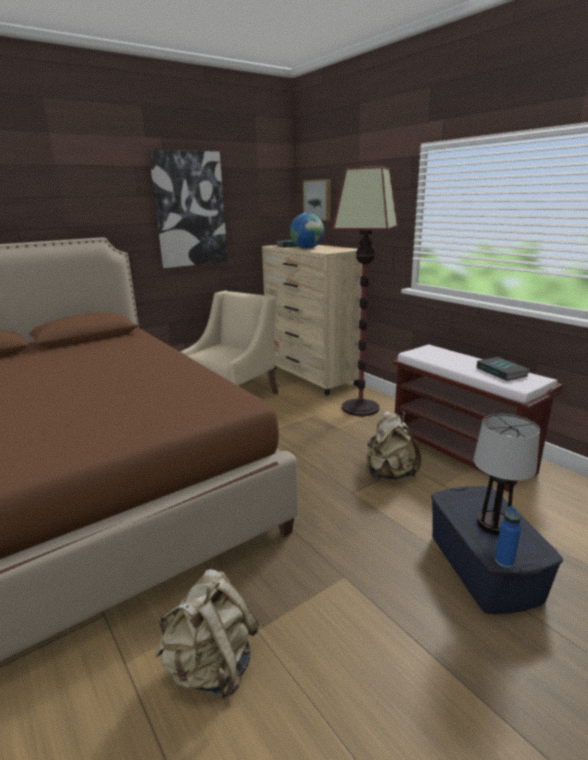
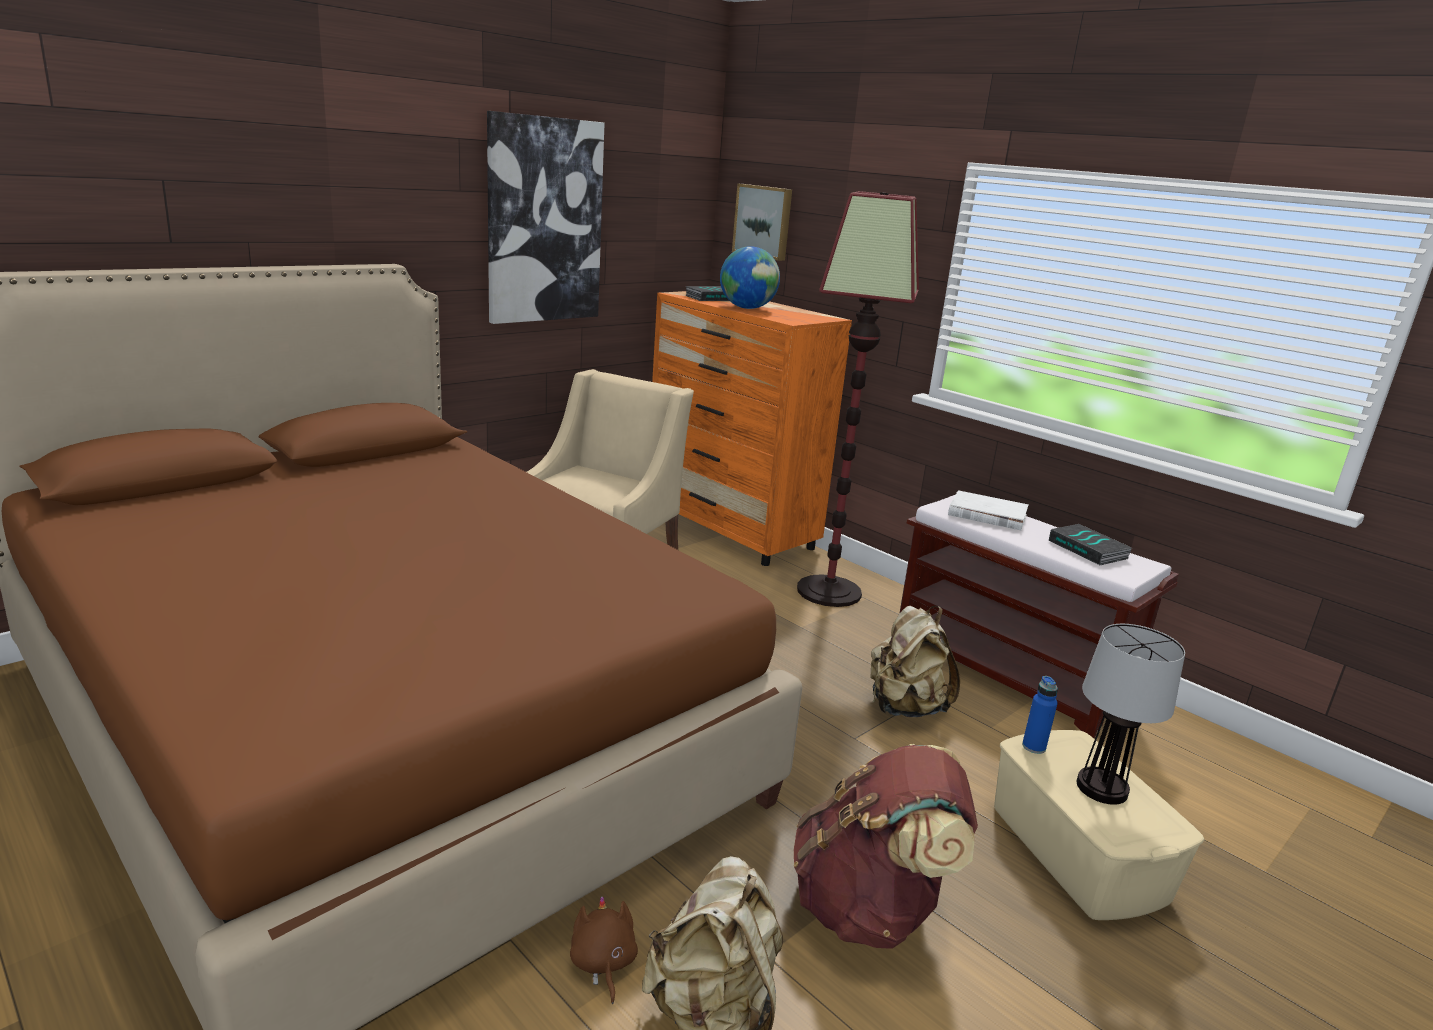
camera: 10 degrees left, 0 degrees up
beige dresser [262,245,363,395] -> orange dresser [652,291,852,566]
blue storage box [431,486,563,614] -> beige storage box [994,730,1204,920]
blue bottle [495,507,521,568] -> blue bottle moved to [1022,676,1058,754]
none -> brown plush toy [570,896,638,1004]
none -> brown backpack [794,744,978,949]
none -> white book [948,490,1029,530]

